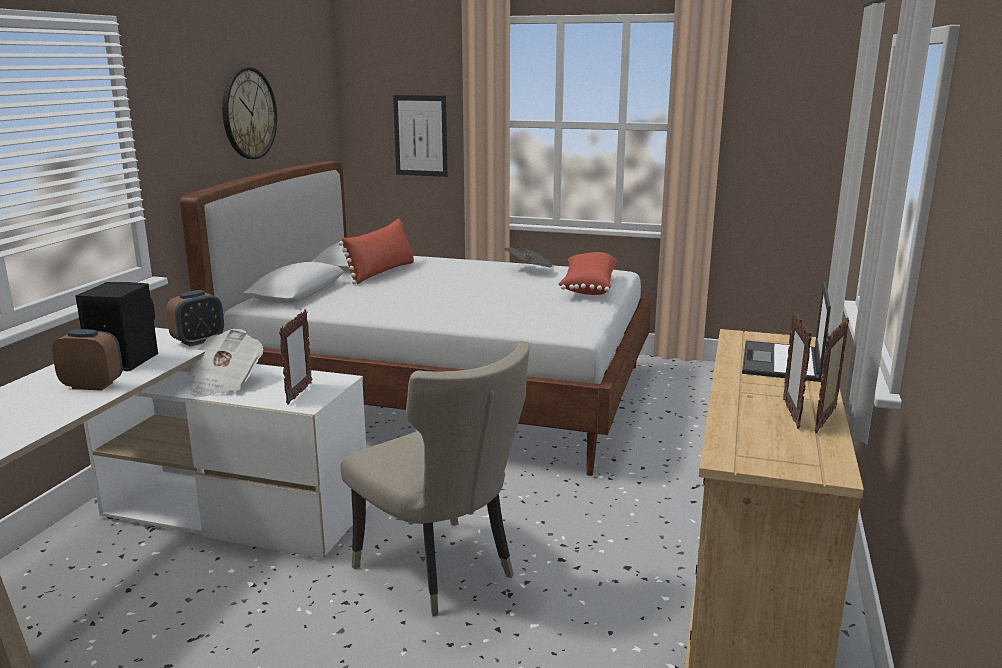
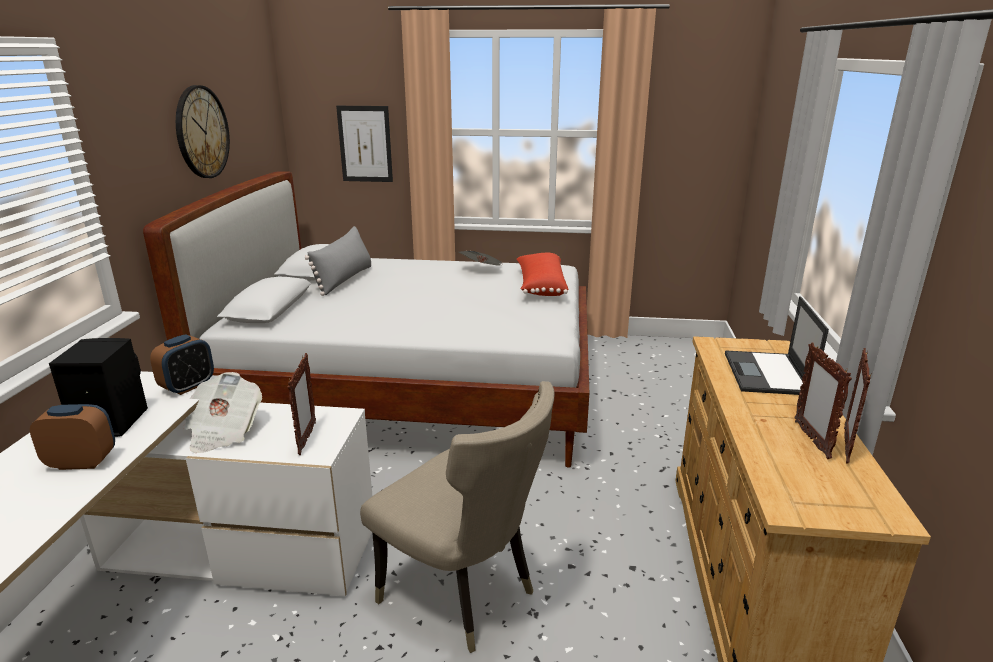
camera: 10 degrees left, 5 degrees up
red pillow [339,218,414,284] -> grey pillow [305,226,371,296]

